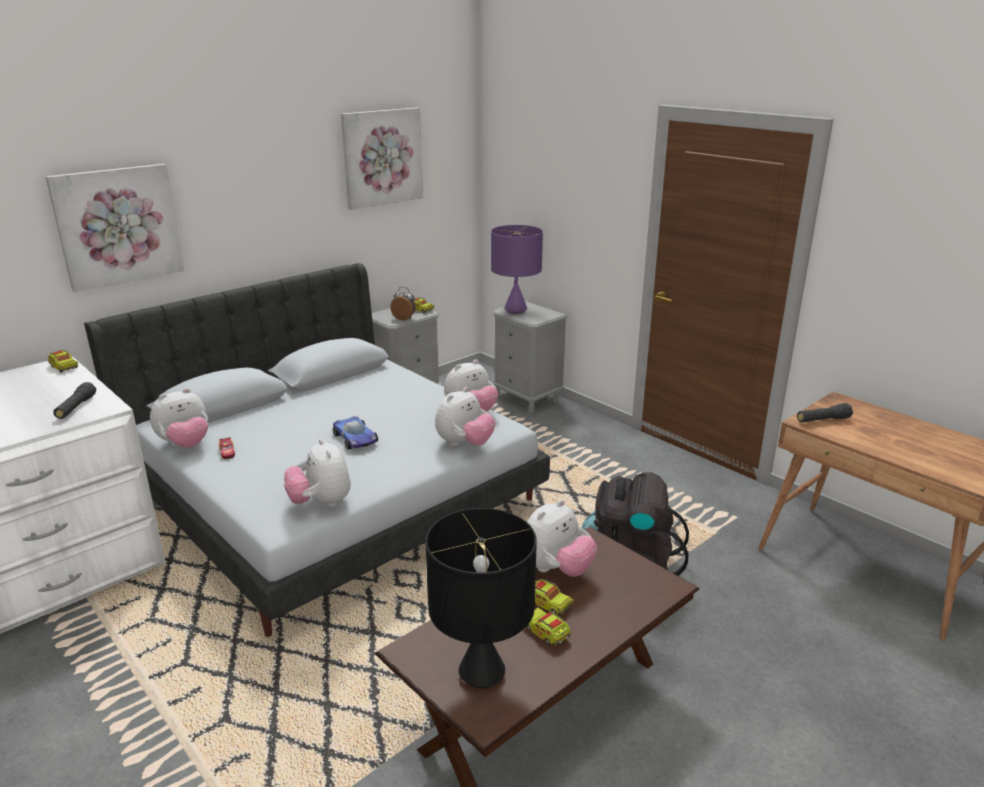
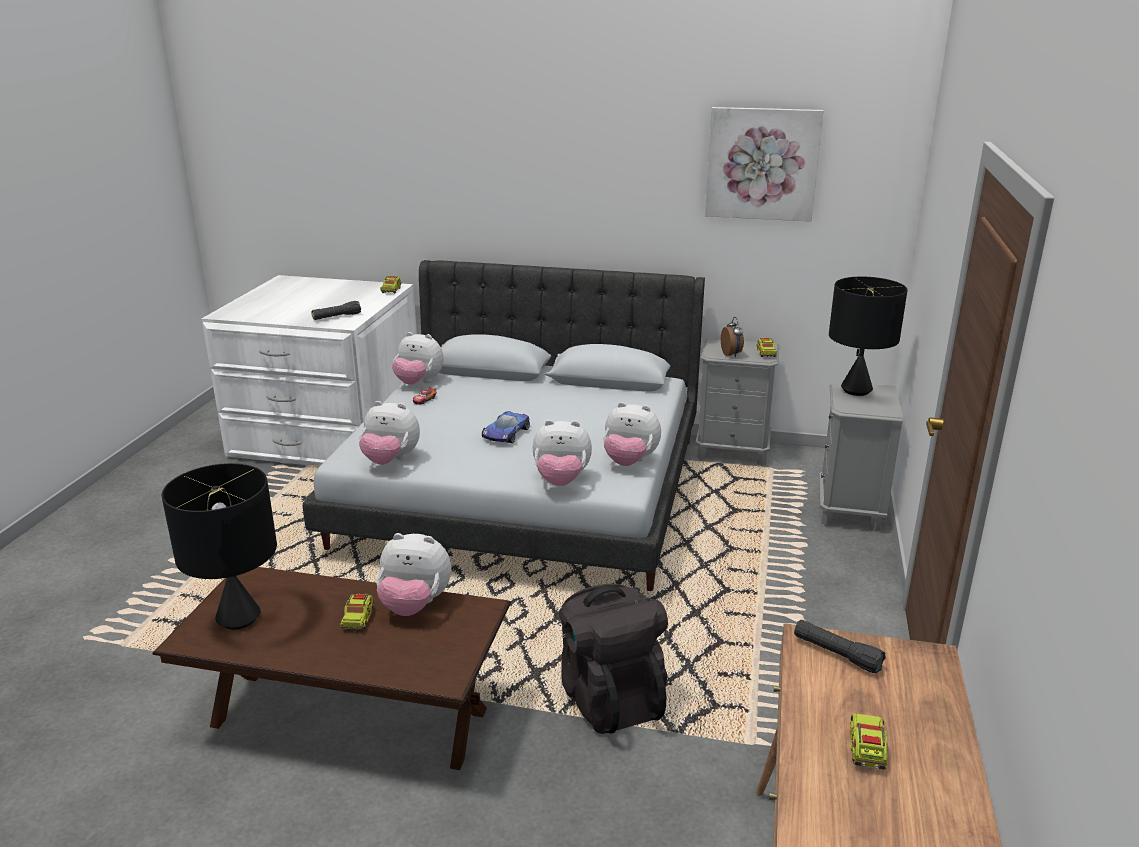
camera: 55 degrees right, 0 degrees up
picture [45,164,184,292] -> none
plush toy [284,439,351,507] -> plush toy turned 105 degrees counterclockwise [359,401,420,465]
purple table lamp [491,225,543,314] -> black table lamp [829,277,908,396]
toy truck [526,608,571,646] -> toy truck moved to [850,714,888,770]

